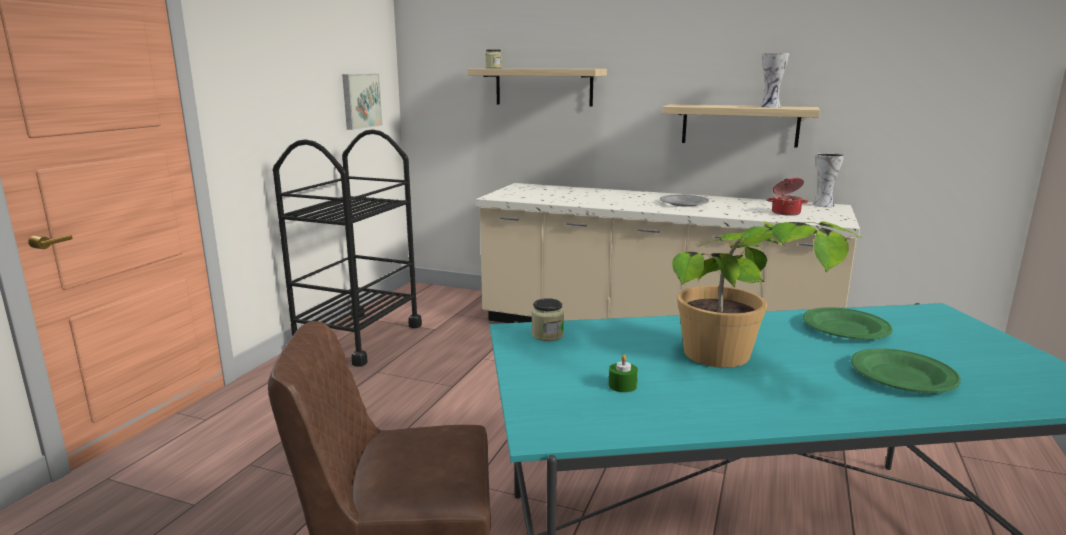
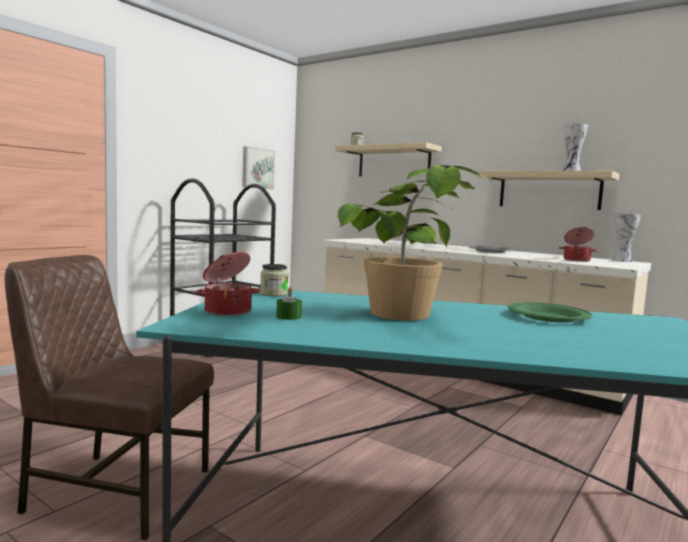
camera: 15 degrees right, 10 degrees down
green plate [851,348,961,393] -> none
none -> cooking pot [195,252,260,316]

